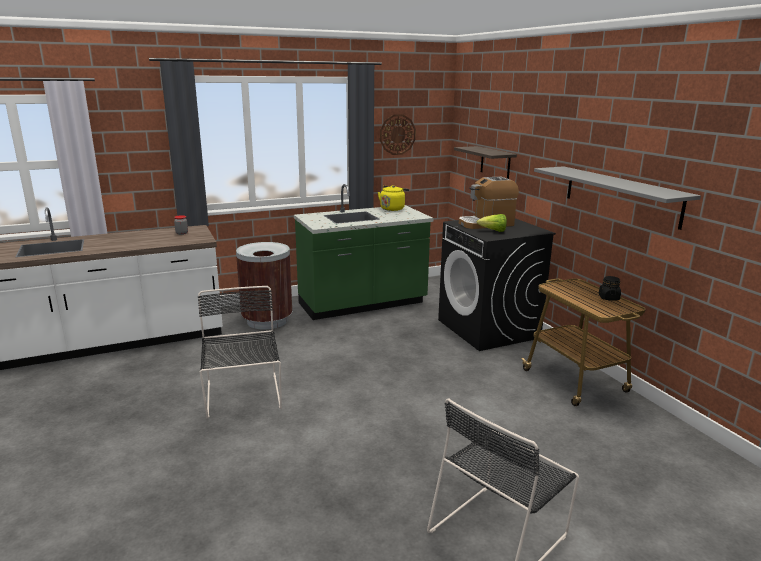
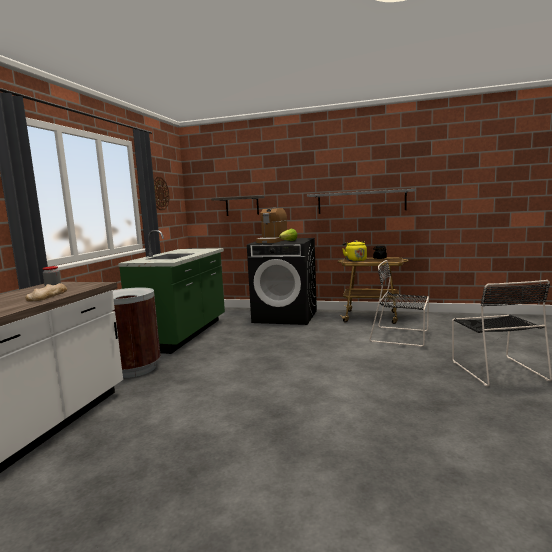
camera: 50 degrees left, 10 degrees down
black chair [198,286,282,419] -> black chair moved to [369,260,429,347]
yellow kettle [378,185,409,211] -> yellow kettle moved to [342,240,367,262]
none -> bread [26,283,67,302]

